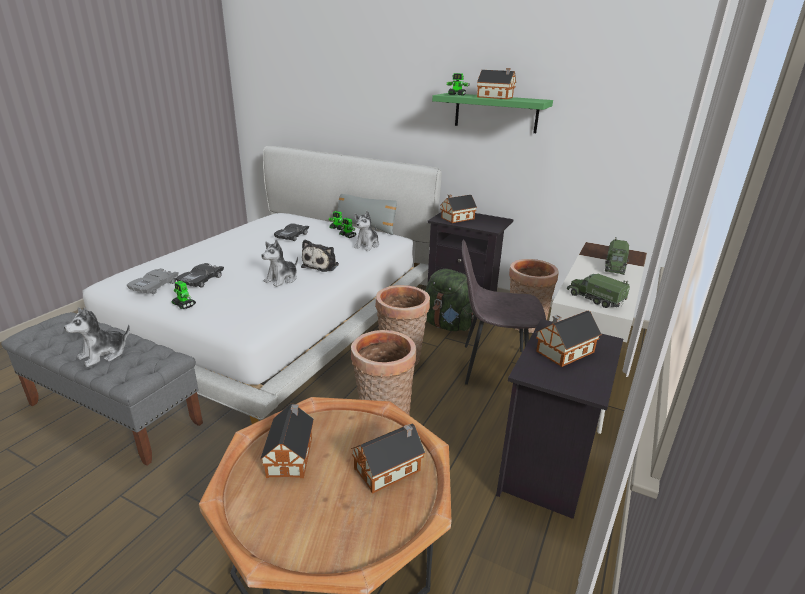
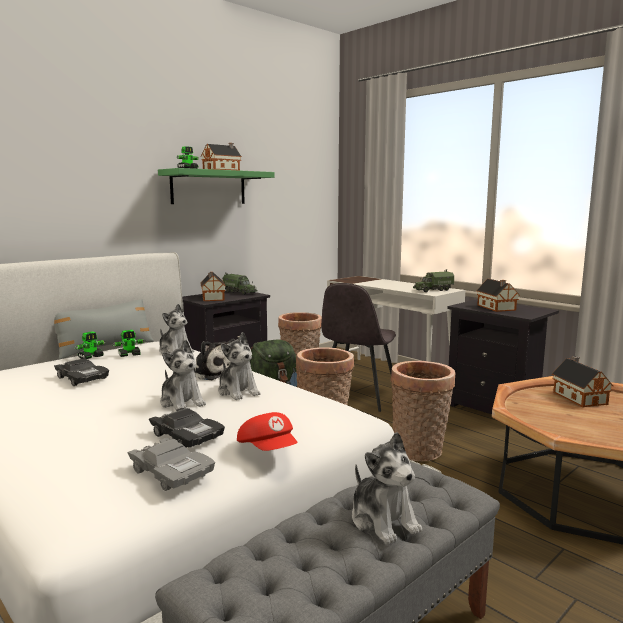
camera: 70 degrees left, 15 degrees down
toy robot [172,281,196,309] -> red cap [237,412,297,451]
toy house [260,404,314,478] -> none
toy truck [605,237,629,275] -> toy truck moved to [223,273,257,295]
none -> plush toy [160,340,206,410]

